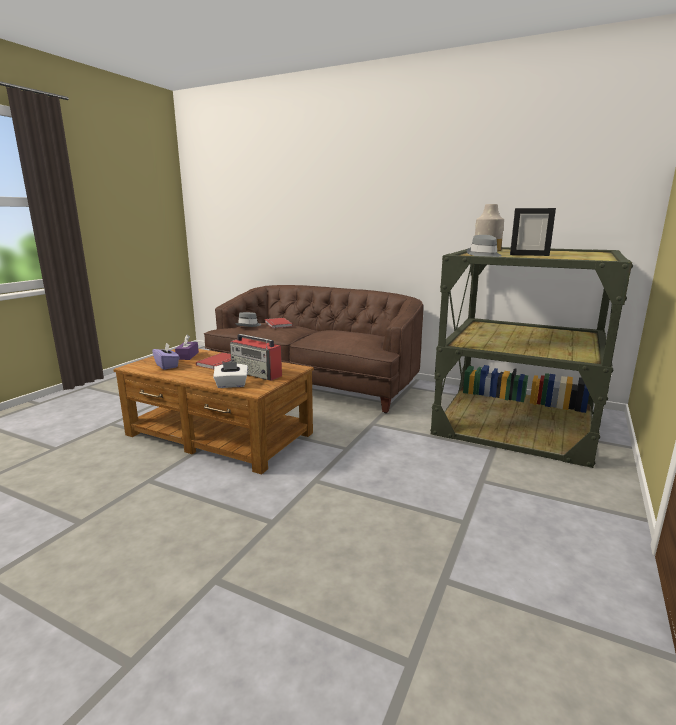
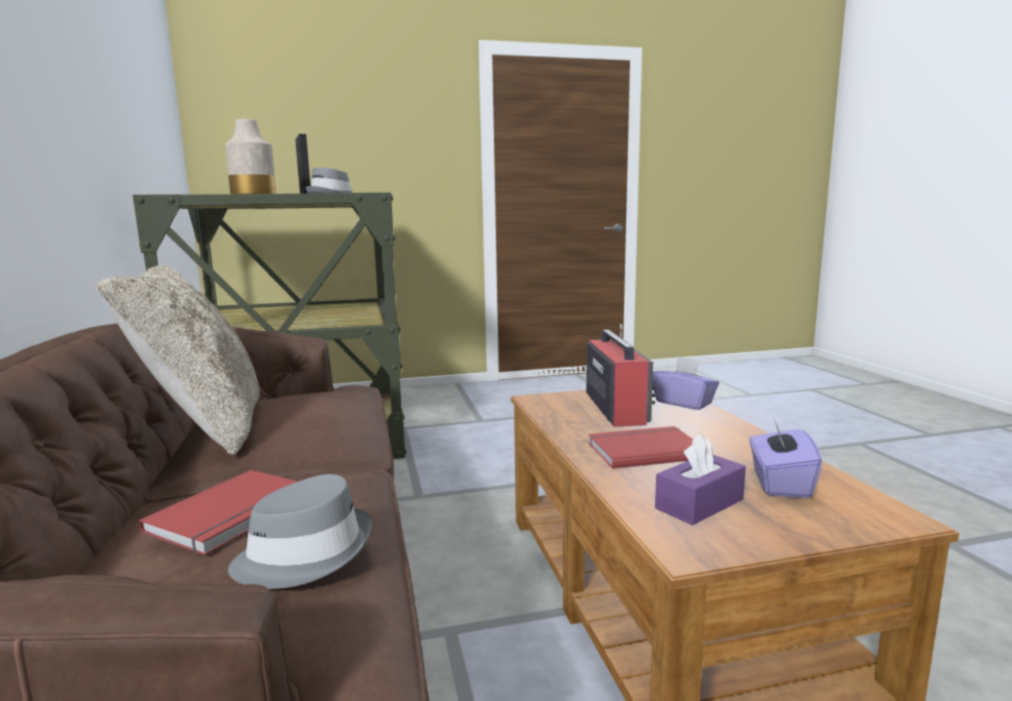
camera: 130 degrees left, 5 degrees down
white tissue box [213,362,248,388] -> purple tissue box [652,356,719,410]
none -> beige pillow [96,264,260,455]

